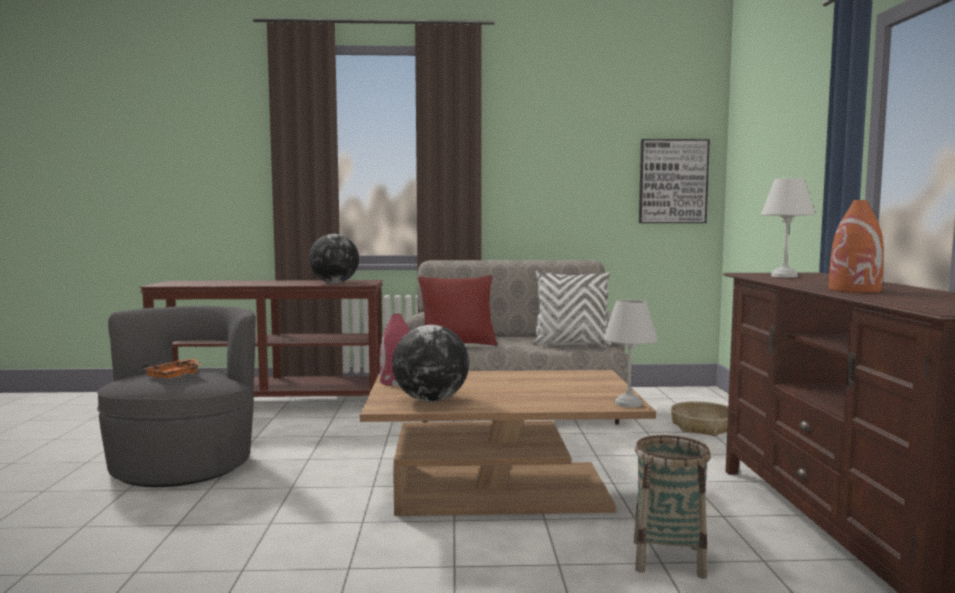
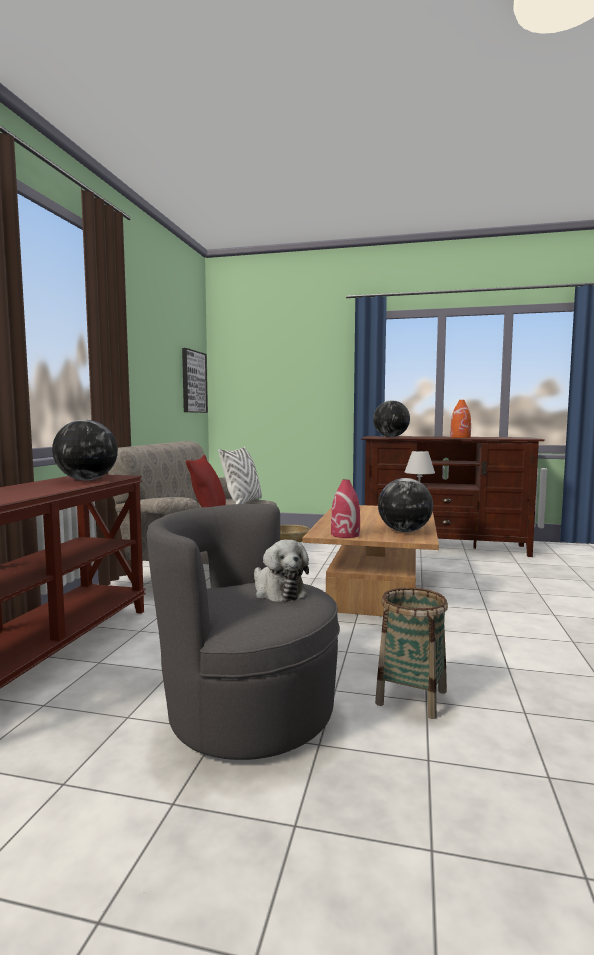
camera: 75 degrees left, 0 degrees up
orange tray [142,359,202,379] -> plush toy [254,540,309,602]
basket [634,435,711,579] -> basket moved to [375,587,448,719]
white table lamp [761,178,815,278] -> globe [373,400,410,437]

